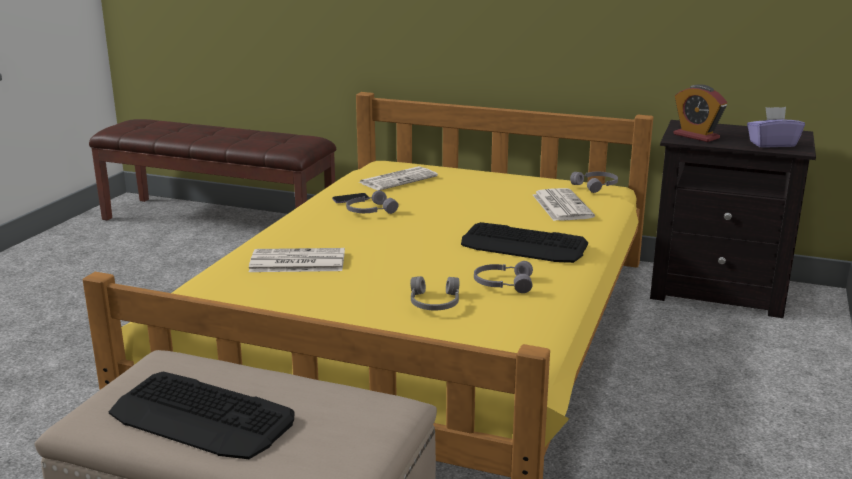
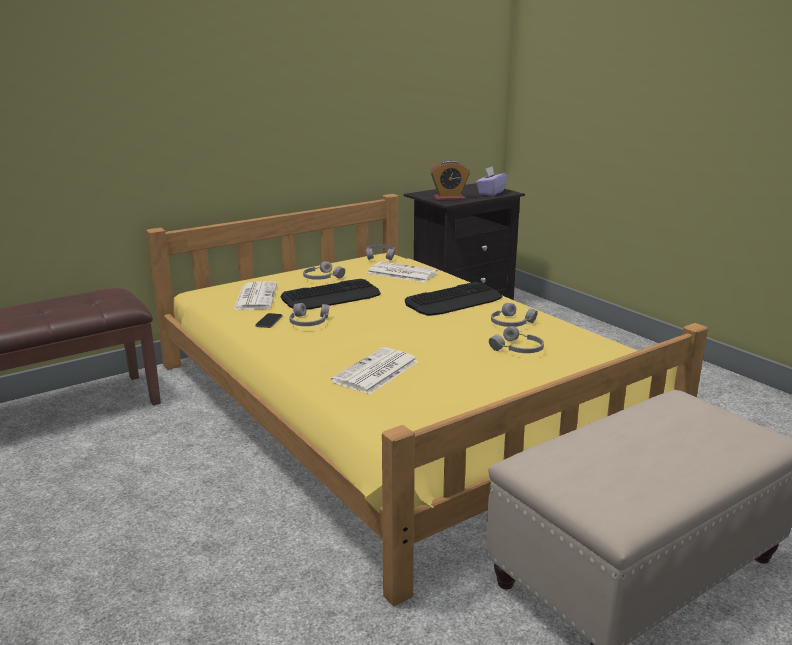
camera: 55 degrees left, 0 degrees up
keyboard [109,372,294,459] -> keyboard moved to [281,279,381,310]
none -> grey headphones [303,261,345,280]

